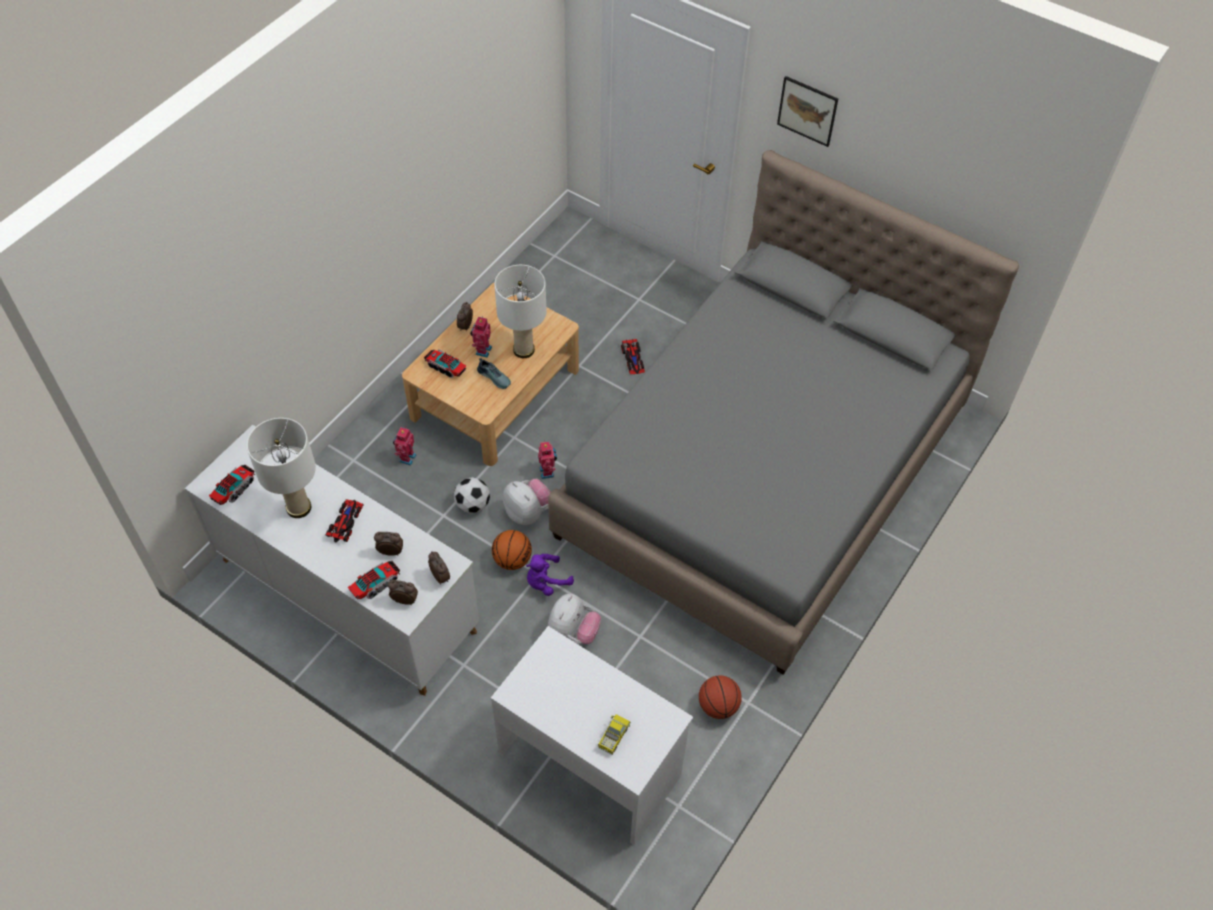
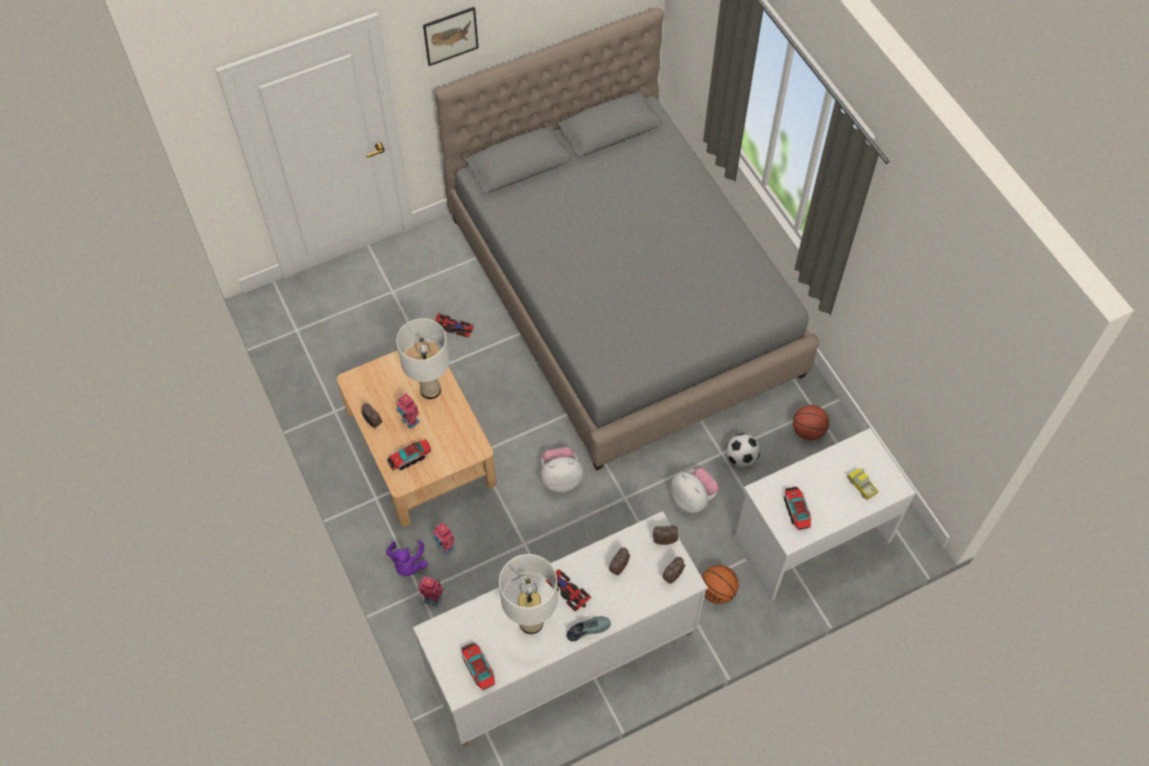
camera: 60 degrees left, 5 degrees up
toy truck [348,561,400,600] -> toy truck moved to [784,487,811,530]
football [454,477,490,513] -> football moved to [726,434,760,467]
shoe [477,358,511,389] -> shoe moved to [566,616,611,641]
basketball [492,530,532,570] -> basketball moved to [702,565,739,604]
purple plush toy [526,554,574,596] -> purple plush toy moved to [386,540,428,576]
toy robot [538,440,557,479] -> toy robot moved to [418,576,444,606]

